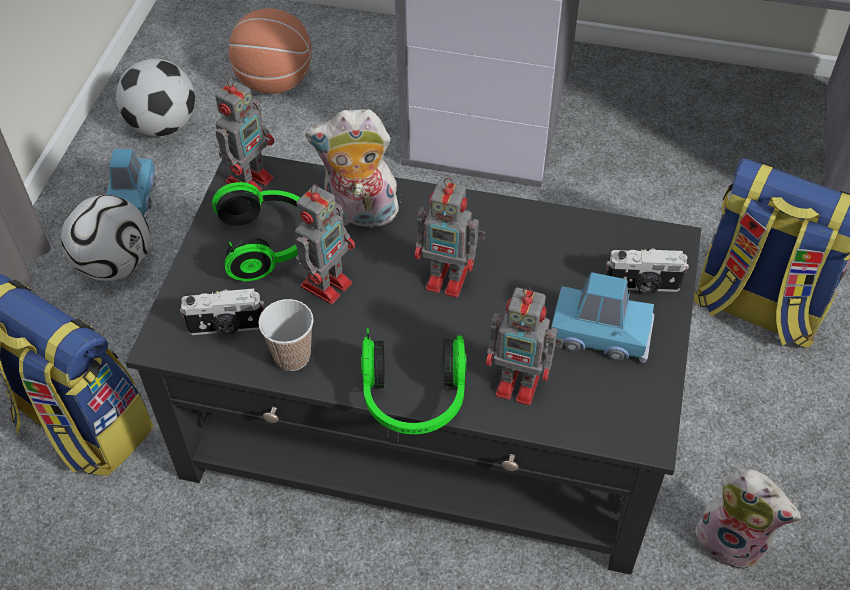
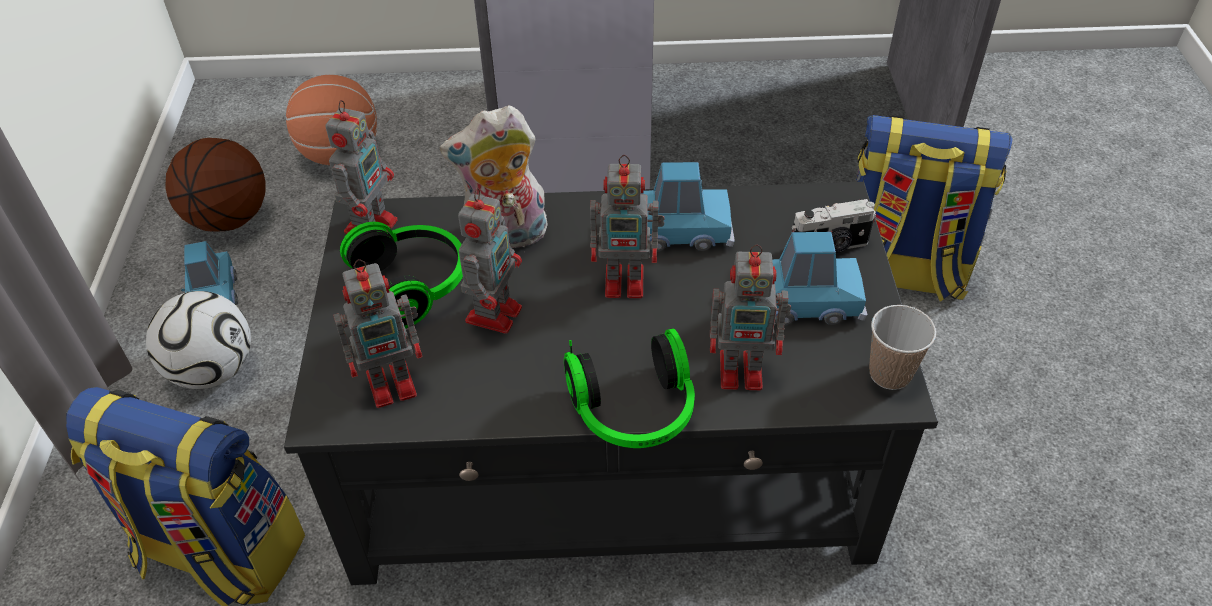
camera: 15 degrees left, 5 degrees down
football [116,59,195,136] -> basketball [165,138,266,232]
camera [180,288,264,335] -> toy robot [333,259,423,408]
cup [258,299,314,371] -> cup moved to [869,305,936,390]
plush toy [692,468,801,571] -> none
none -> blue toy car [643,162,735,252]

